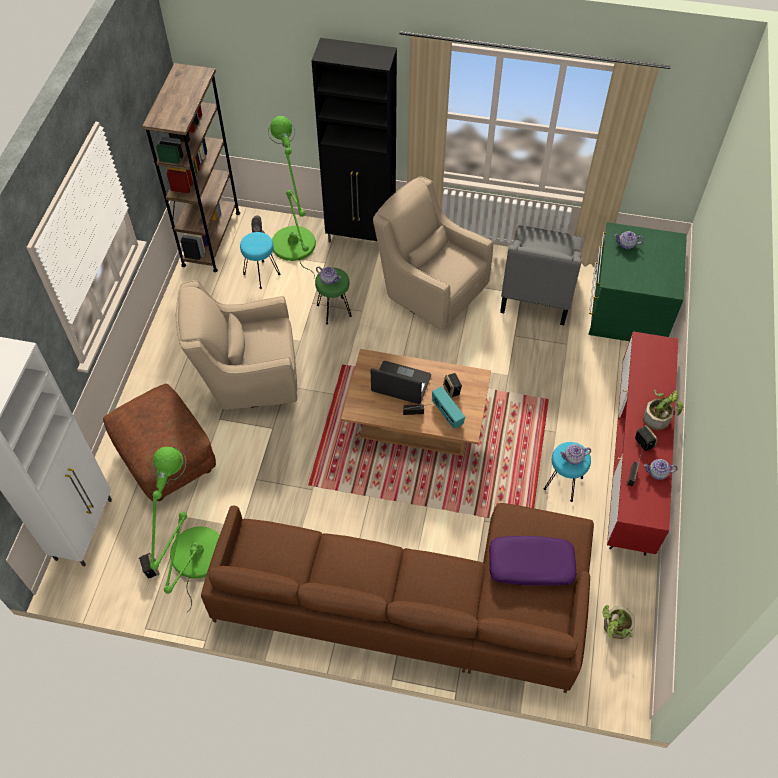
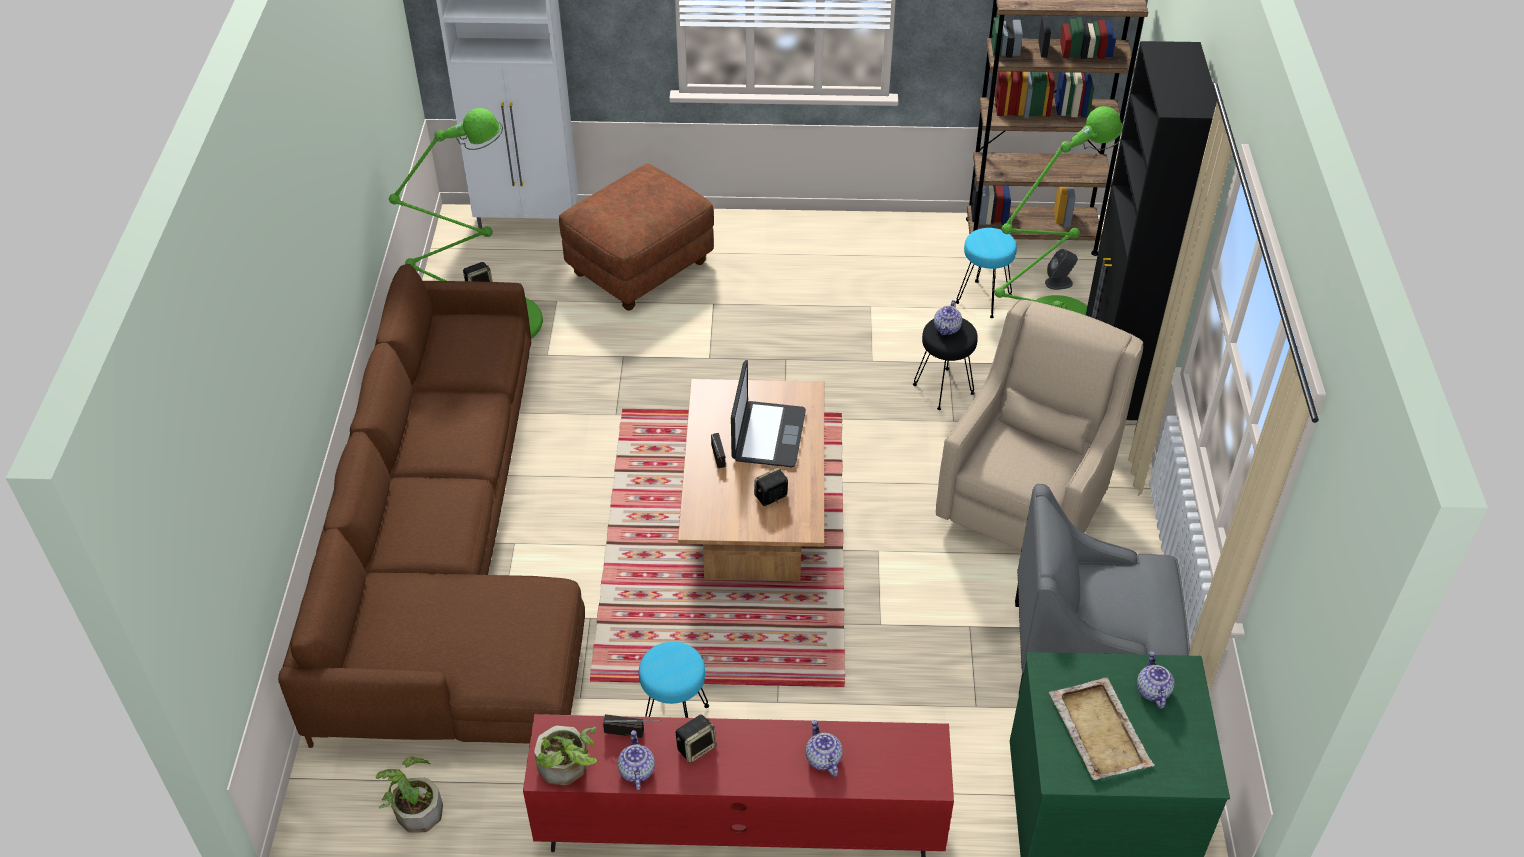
camera: 80 degrees right, 10 degrees down
beige armchair [176,280,297,410] -> none
green stool [315,268,352,325] -> black stool [913,318,978,410]
radio [432,386,465,429] -> none
purple pillow [489,536,577,585] -> none
teapot [560,444,591,465] -> teapot moved to [806,720,843,777]
potted plant [643,389,684,431] -> potted plant moved to [534,726,597,785]
none -> beige tray [1049,678,1155,780]

